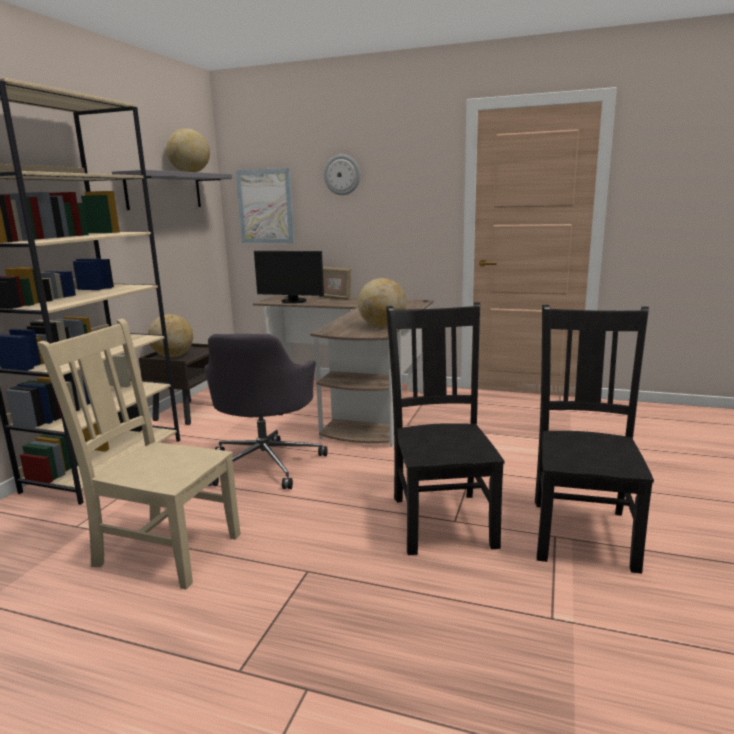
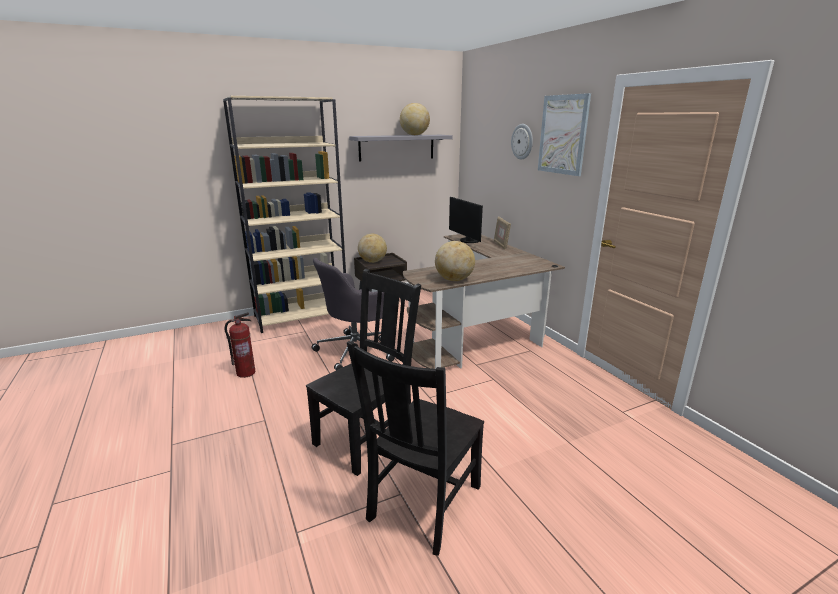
camera: 45 degrees right, 5 degrees up
beige chair [37,319,241,590] -> fire extinguisher [224,312,255,378]
picture [236,168,295,243] -> picture moved to [538,93,591,176]
black chair [535,305,654,574] -> black chair turned 150 degrees clockwise [347,341,484,556]

